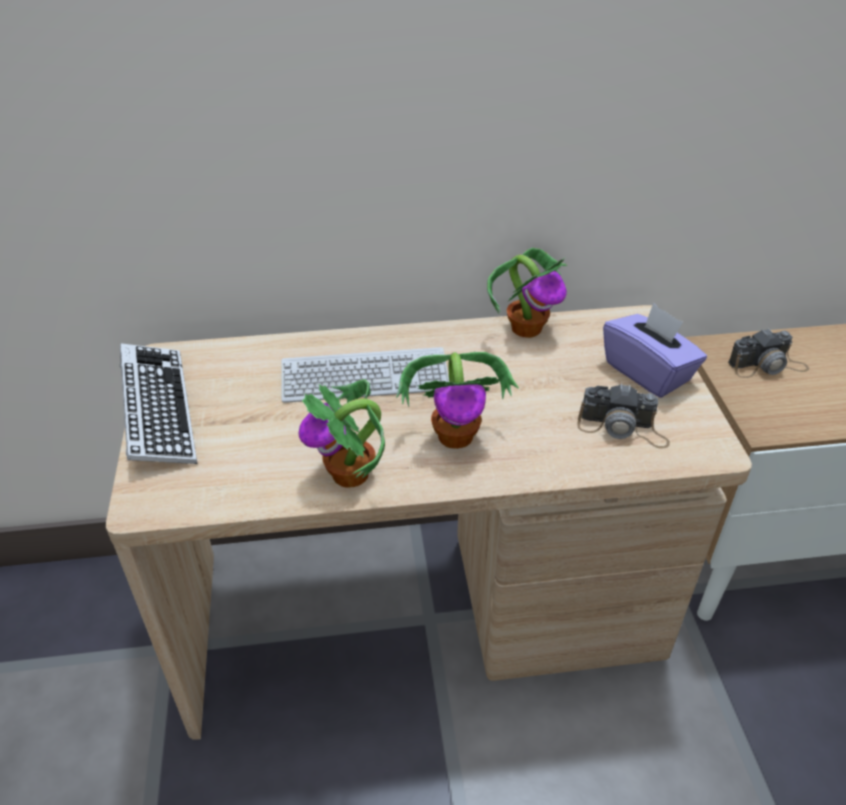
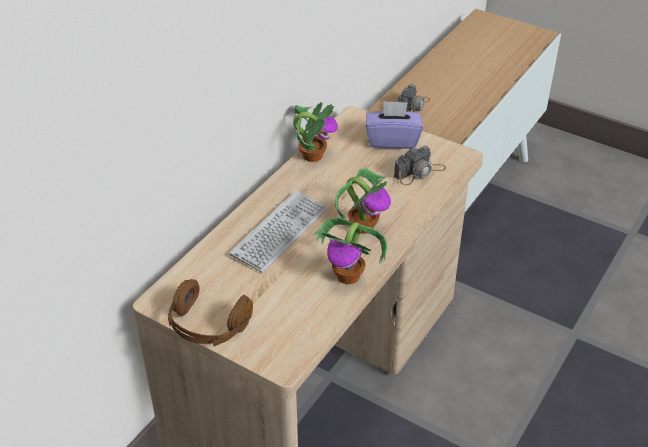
camera: 50 degrees left, 0 degrees up
keyboard [120,343,197,464] -> brown headphones [168,279,253,346]

